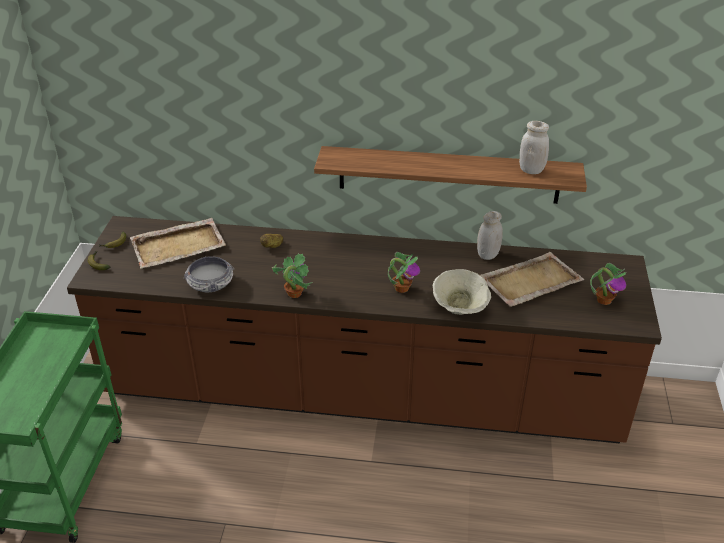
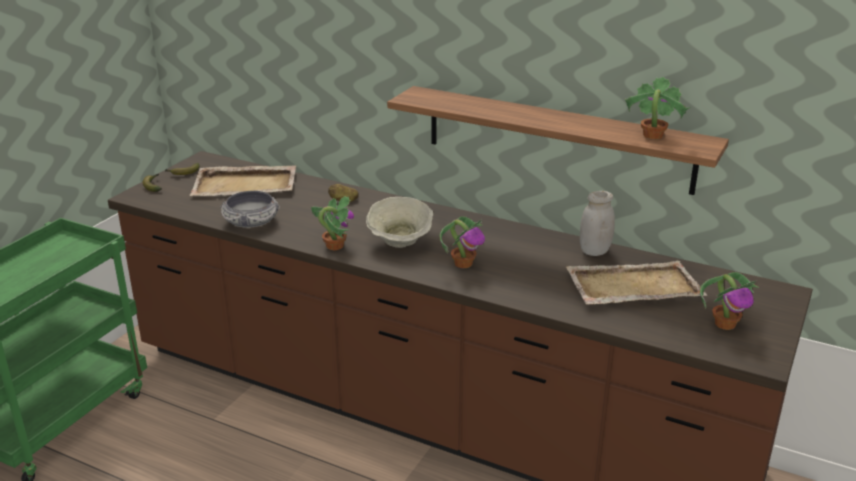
camera: 20 degrees right, 10 degrees down
beige bowl [433,269,491,315] -> beige bowl moved to [366,197,434,248]
white jar [519,121,549,174] -> potted plant [625,77,690,139]

